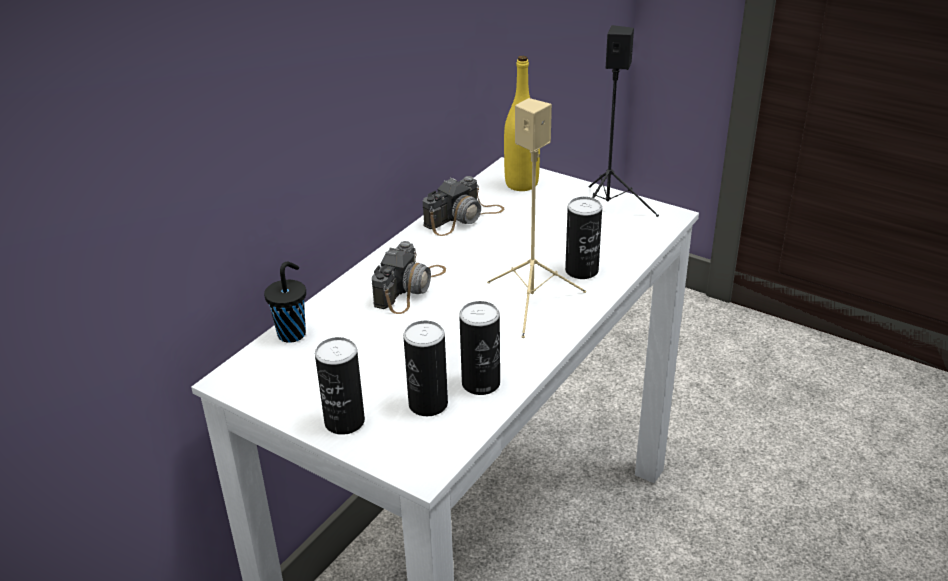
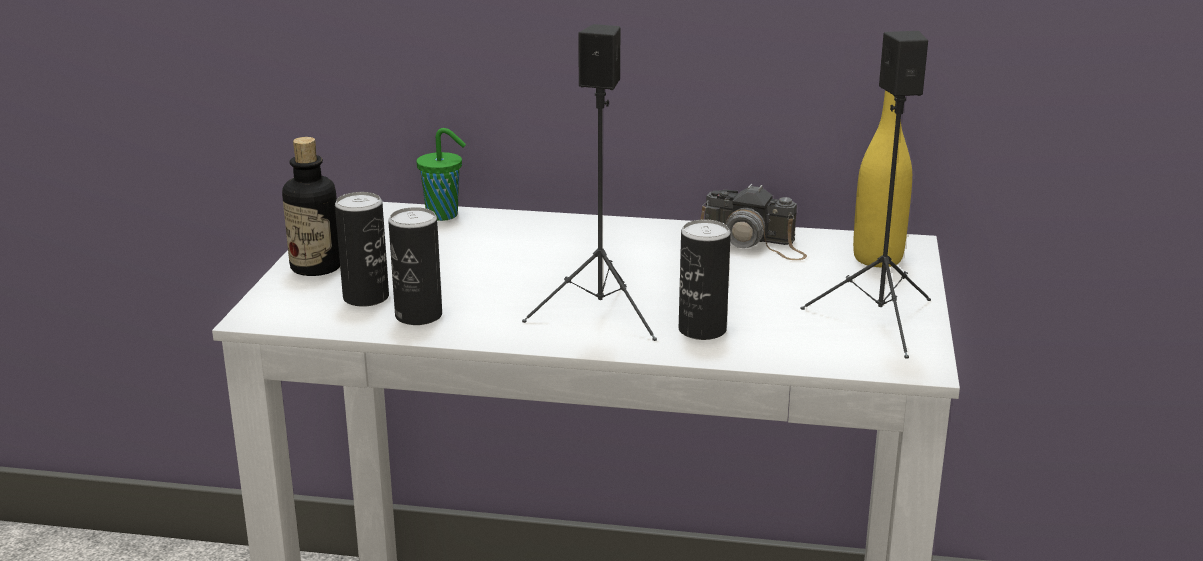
camera: 65 degrees right, 10 degrees down
black cup [264,262,306,343] -> green cup [416,128,466,221]
can [315,337,365,435] -> bottle [282,137,340,276]
camera [372,241,446,314] -> none
beige speaker [487,98,586,338] -> black speaker [522,24,657,341]

